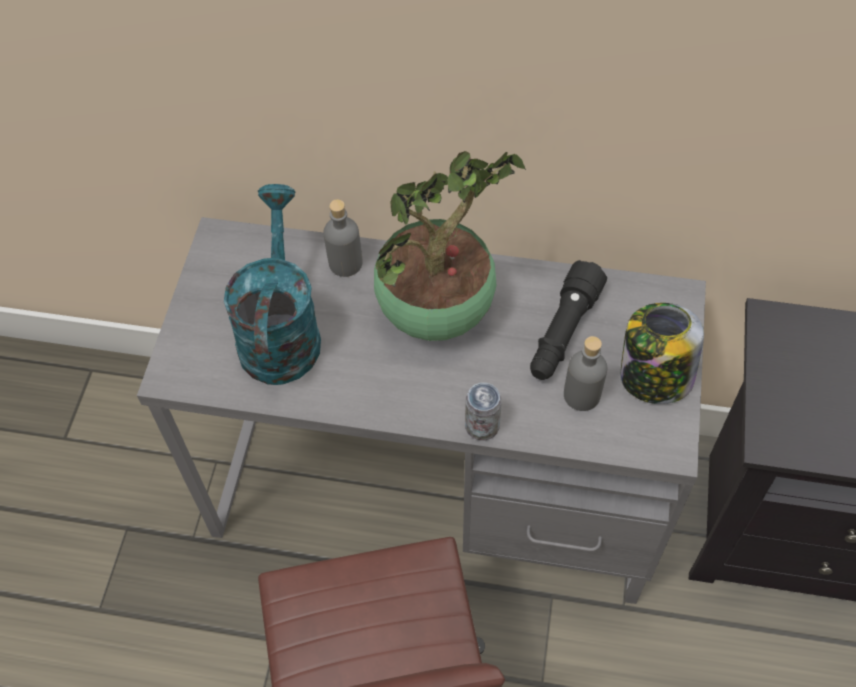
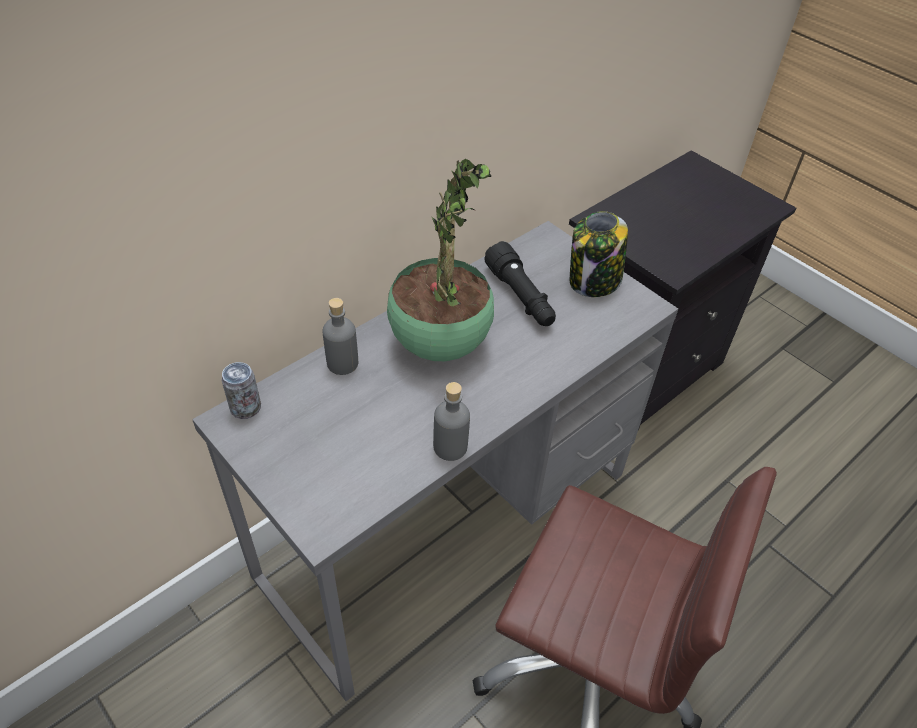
camera: 55 degrees left, 10 degrees down
turquoise watering can [224,184,321,385] -> none
can [465,383,502,440] -> can moved to [221,362,261,419]
grey bottle [564,336,607,411] -> grey bottle moved to [433,382,470,461]

